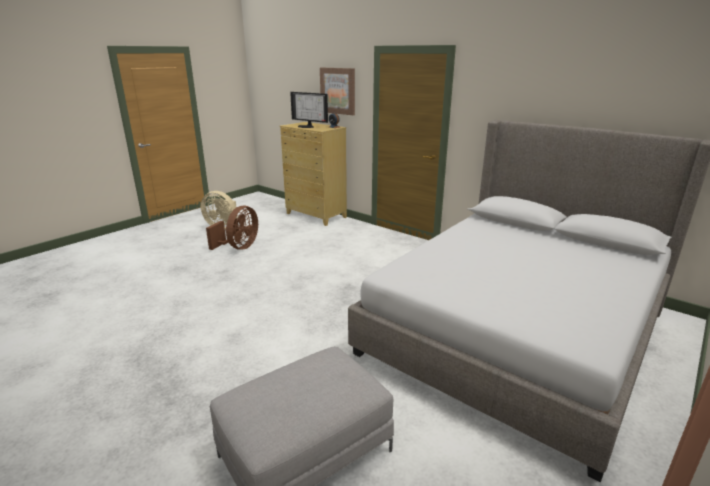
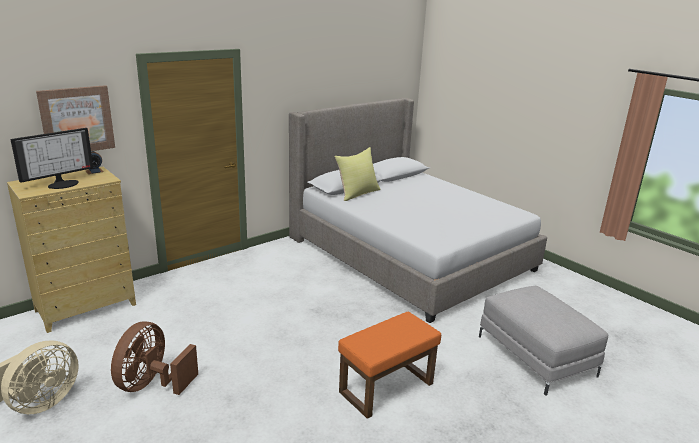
camera: 80 degrees left, 0 degrees up
brown fan [206,206,258,250] -> brown fan turned 105 degrees counterclockwise [111,321,198,395]
none -> yellow pillow [335,147,381,201]
none -> orange ottoman [338,312,441,419]

